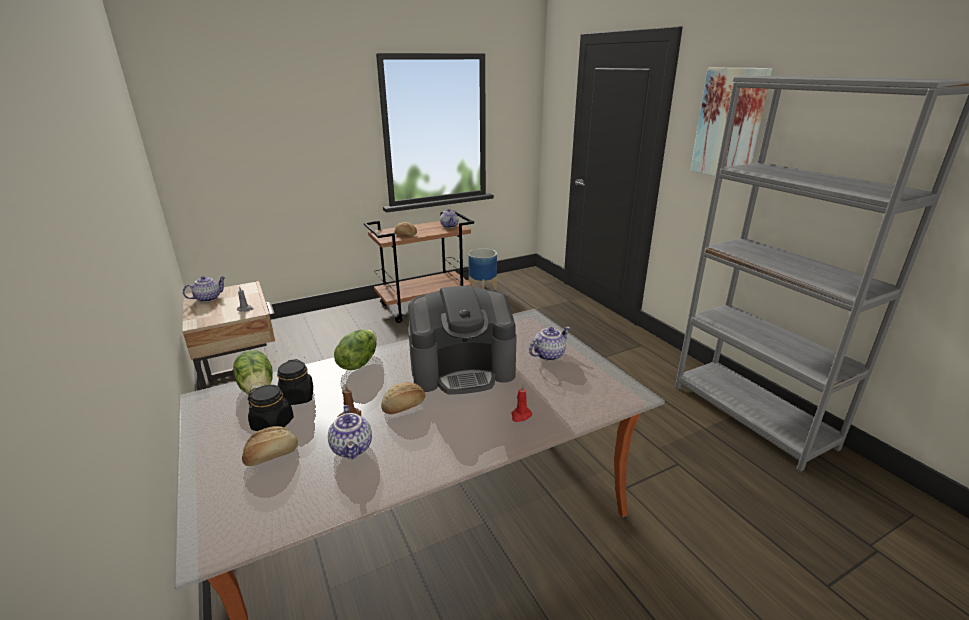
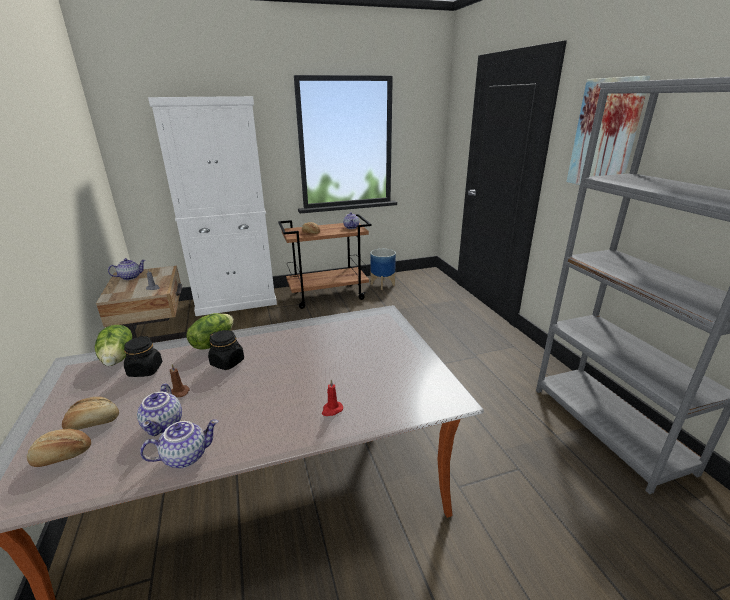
camera: 10 degrees right, 0 degrees up
black jar [248,385,294,431] -> black jar moved to [208,330,244,370]
bread [381,382,425,414] -> bread moved to [27,429,91,467]
coffee machine [408,285,517,395] -> none
teapot [529,327,570,361] -> teapot moved to [140,419,218,468]
none -> white cabinet [148,96,277,316]

